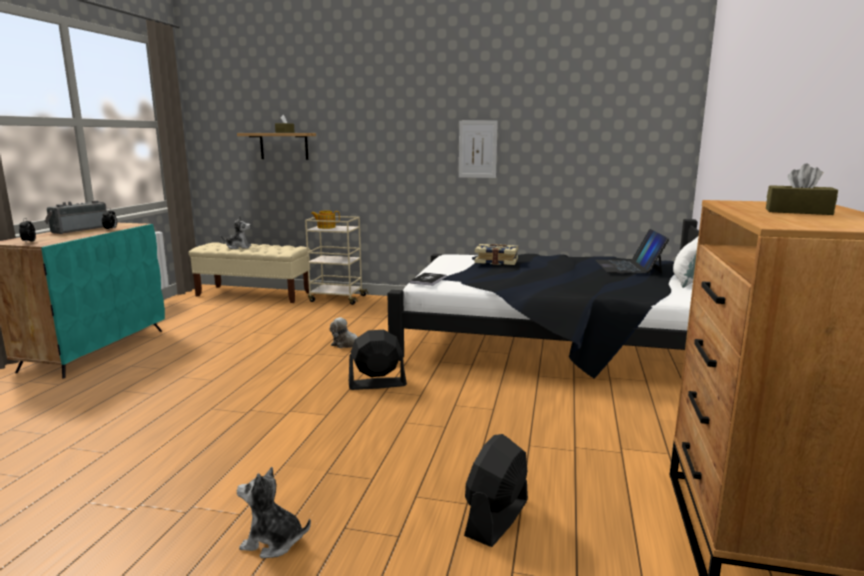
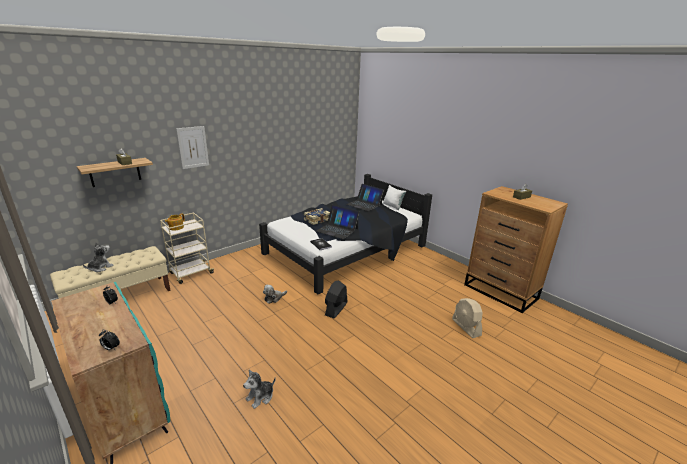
camera: 55 degrees left, 10 degrees up
radio [45,201,107,234] -> none
plush toy [237,467,311,558] -> plush toy moved to [243,370,276,409]
picture [459,120,498,178] -> picture moved to [176,126,209,169]
black fan [464,434,528,547] -> beige fan [452,298,483,338]
none -> laptop [316,205,359,239]

